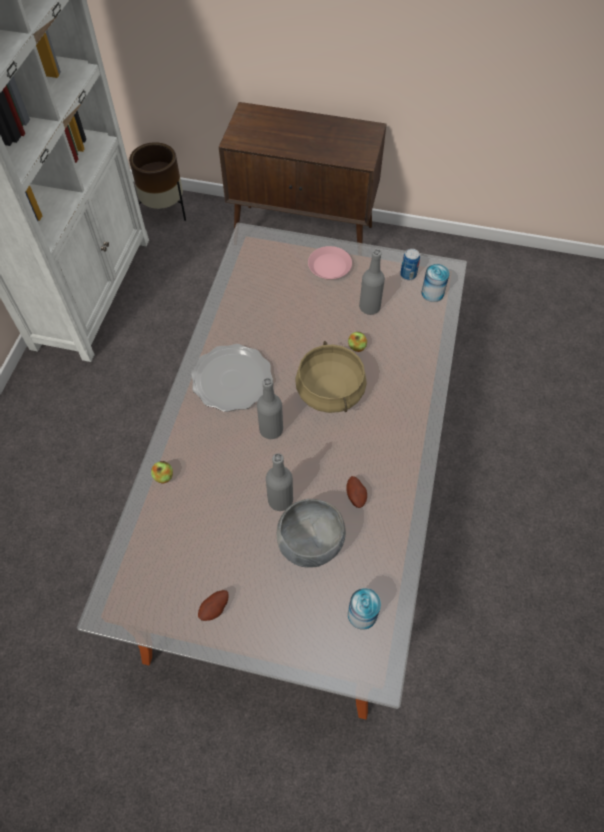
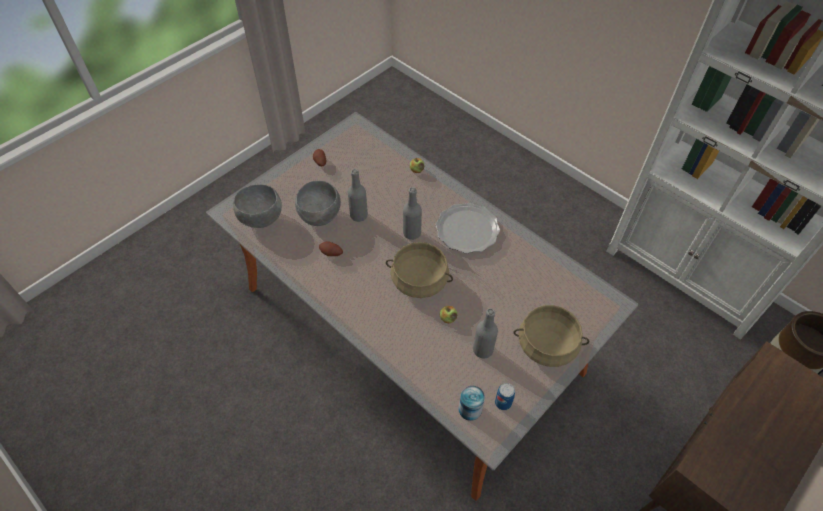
camera: 120 degrees right, 5 degrees down
pink plate [308,246,352,279] -> beige cooking pot [514,305,589,367]
can [348,588,381,630] -> grey bowl [233,184,282,228]

